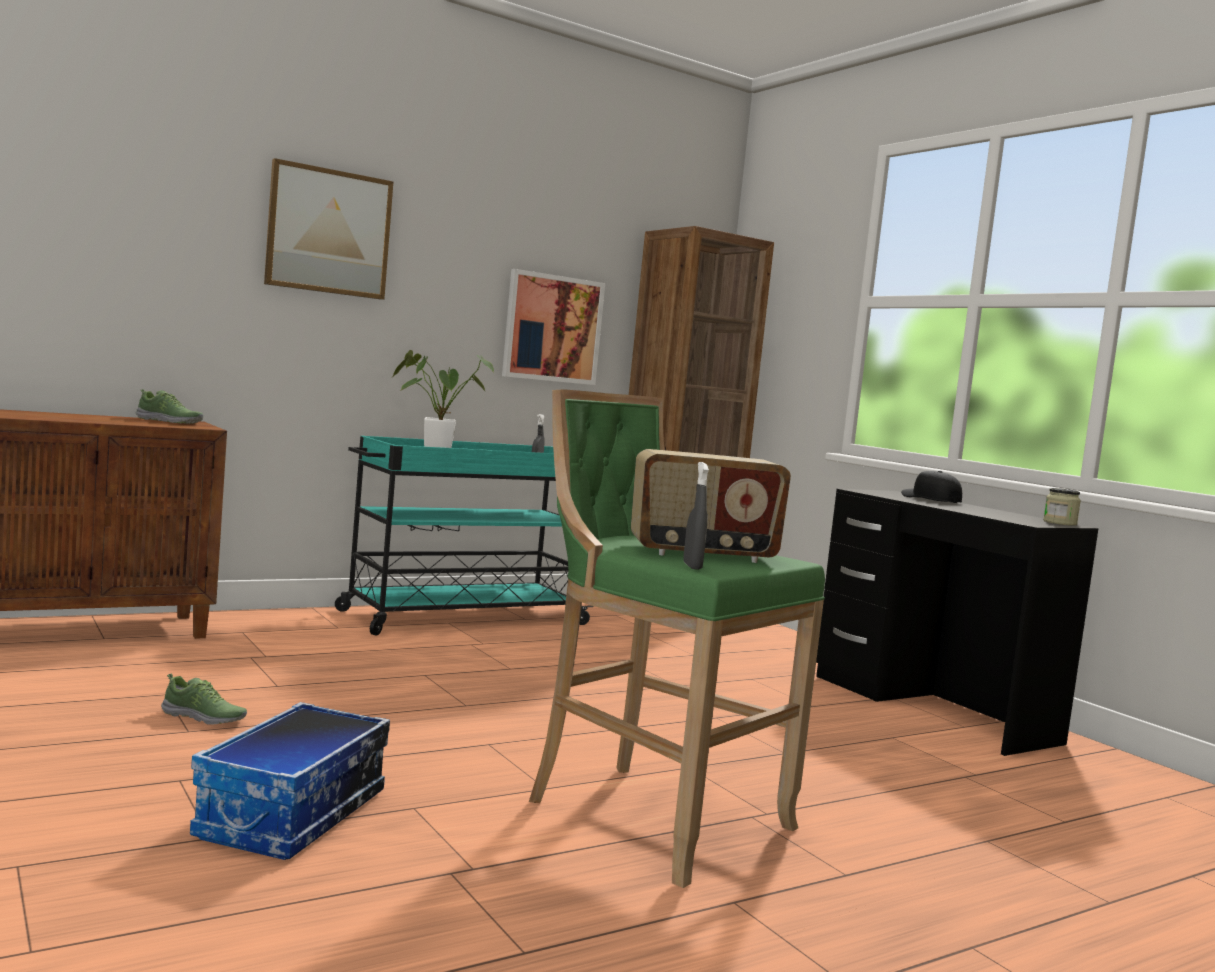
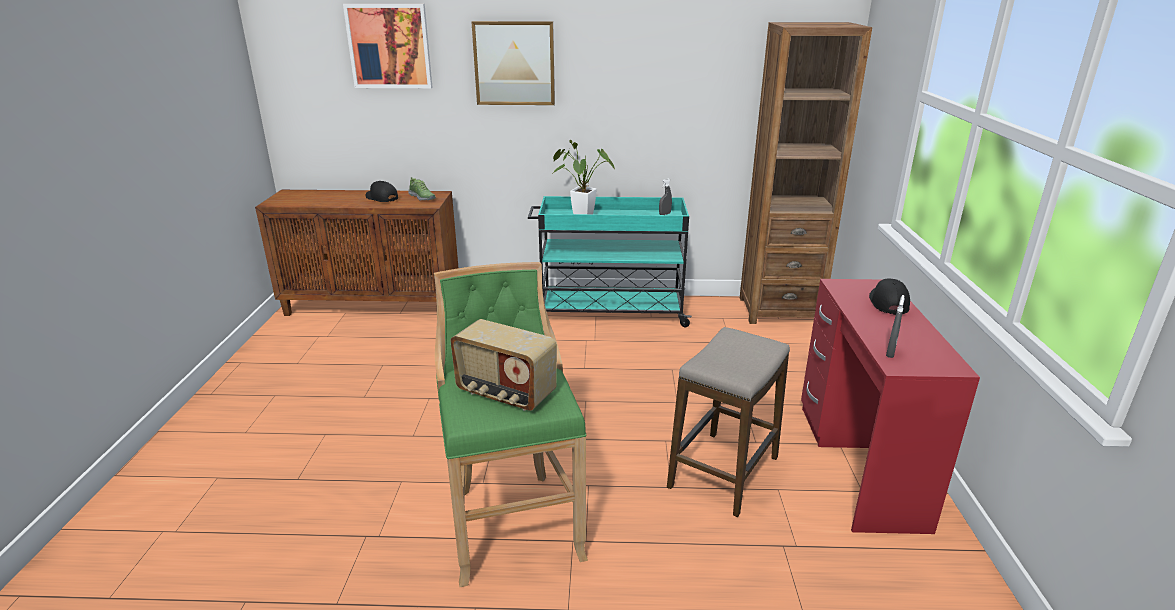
camera: 35 degrees right, 20 degrees up
shoe [161,673,247,725] -> none
storage box [190,702,390,860] -> none
picture [502,269,605,385] -> picture moved to [343,4,433,88]
grey spray bottle [683,462,709,570] -> grey spray bottle moved to [886,295,905,358]
black desk [816,489,1099,756] -> red desk [801,279,980,534]
jar [1043,488,1081,526] -> none
none -> black cap [365,181,398,202]
none -> stool [667,327,790,517]

